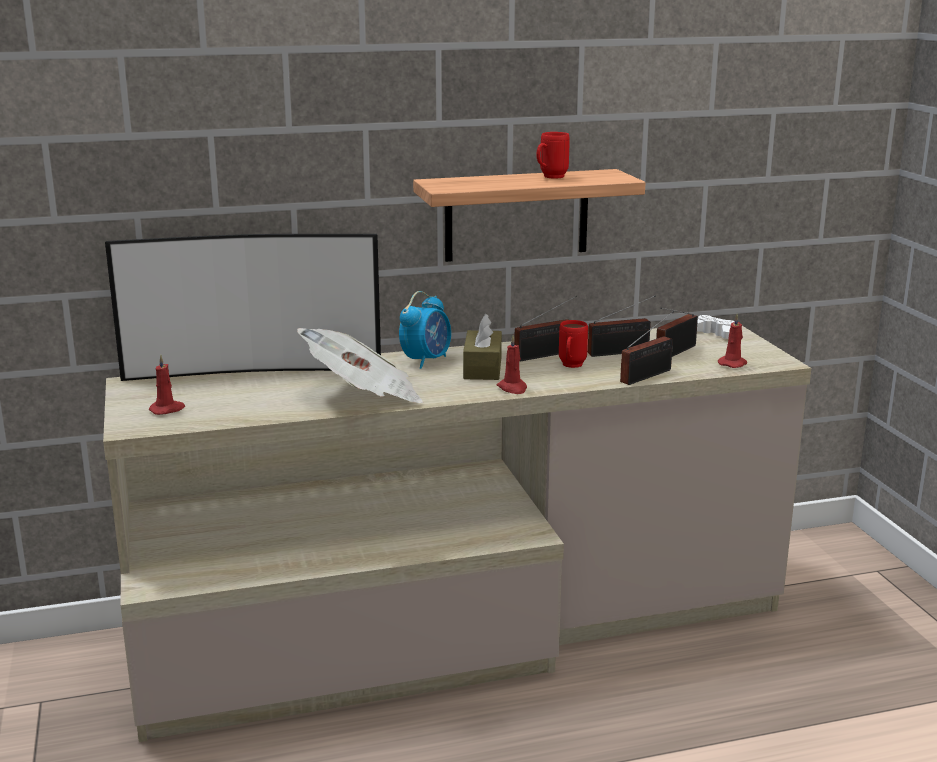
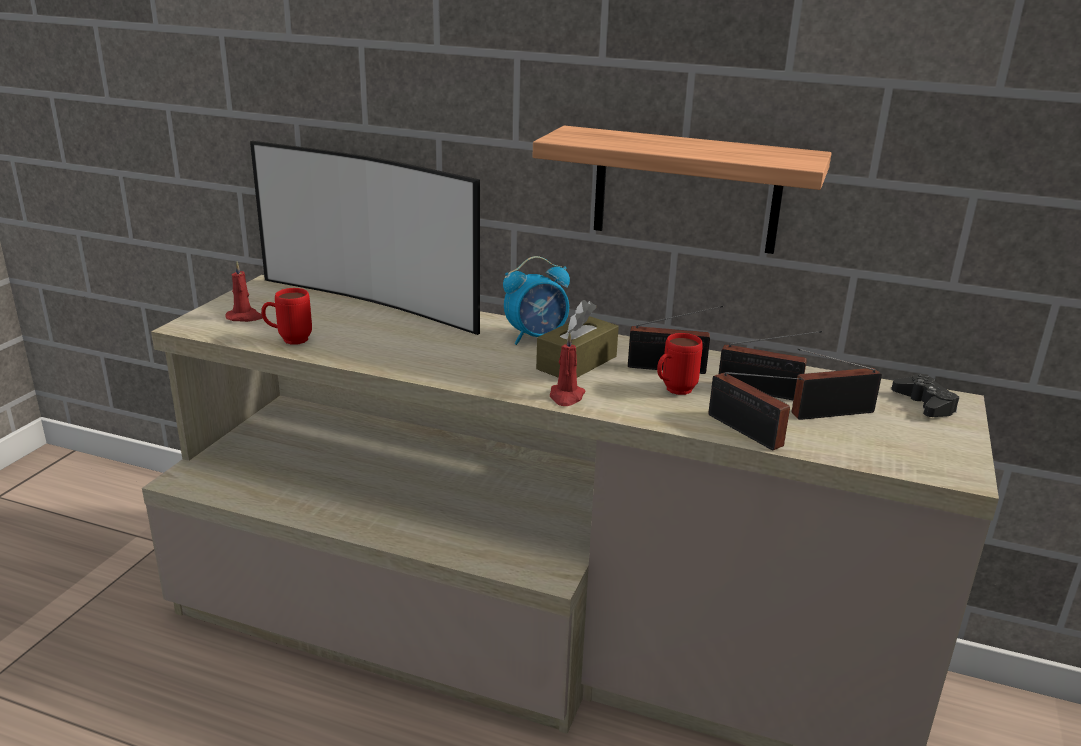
camera: 35 degrees right, 5 degrees up
newspaper [297,328,424,403] -> none
red mug [536,132,570,179] -> red mug moved to [261,288,312,345]
radio [620,311,674,385] -> radio turned 60 degrees clockwise [708,372,802,450]
white game controller [697,315,735,339] -> black game controller [891,374,959,417]
red candle [718,314,747,368] -> none

